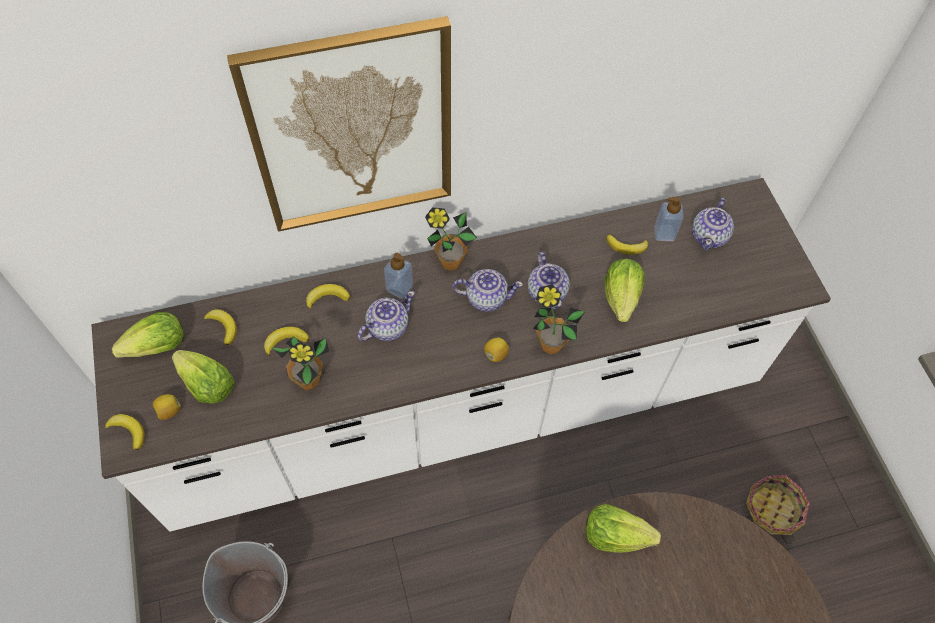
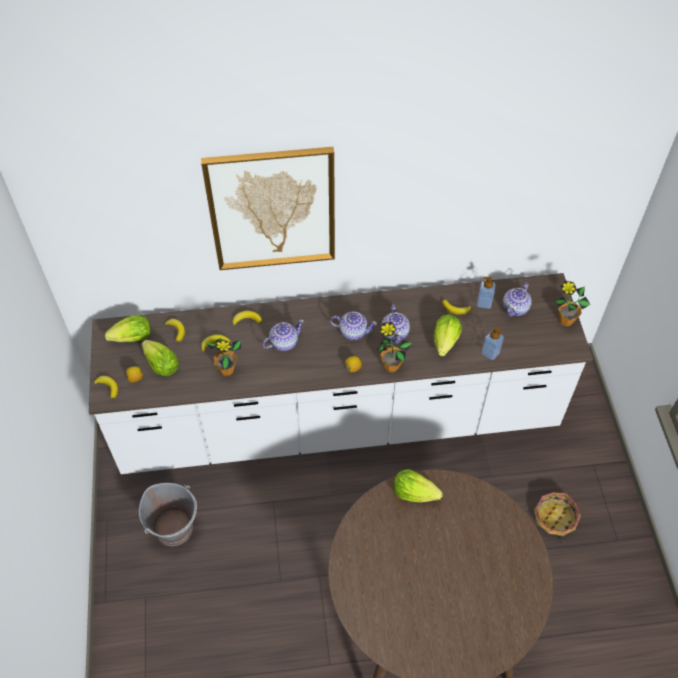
camera: 10 degrees right, 5 degrees down
soap dispenser [384,253,413,299] -> soap dispenser moved to [482,327,504,360]
potted plant [425,207,477,271] -> potted plant moved to [556,281,590,326]

